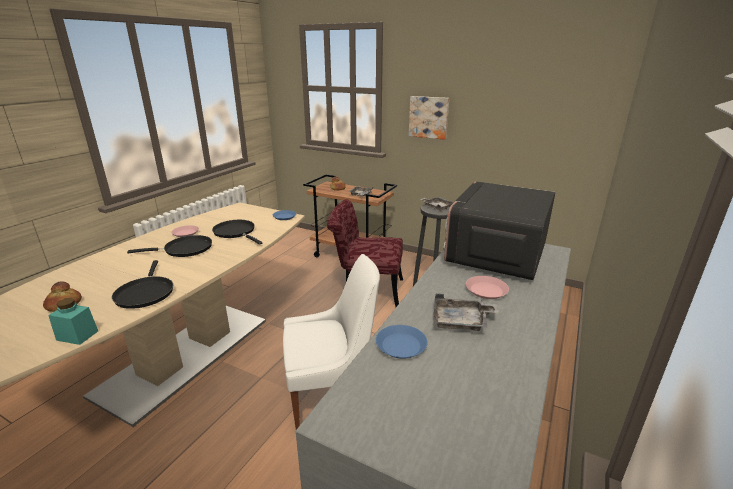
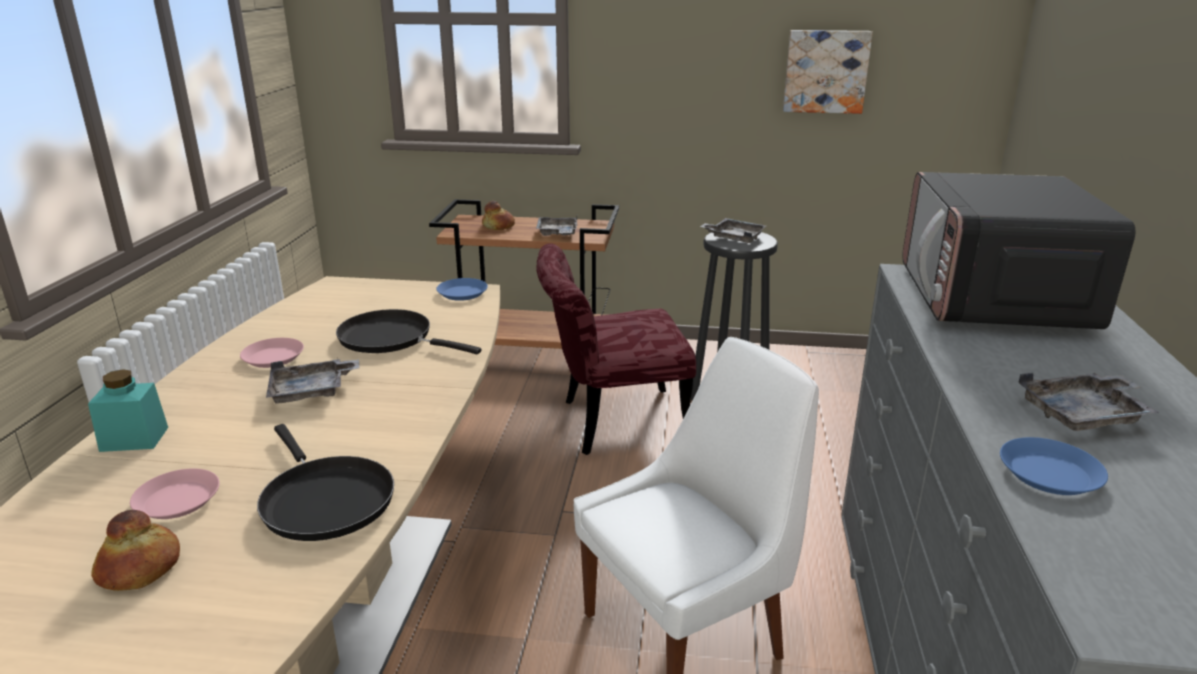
camera: 20 degrees left, 0 degrees up
turquoise jar [48,298,98,345] -> turquoise jar moved to [88,369,168,452]
black frying pan [127,235,212,257] -> grey tray [266,359,359,403]
picture [409,96,449,140] -> picture moved to [783,30,873,114]
pink plate [466,276,509,299] -> pink plate moved to [130,468,220,519]

